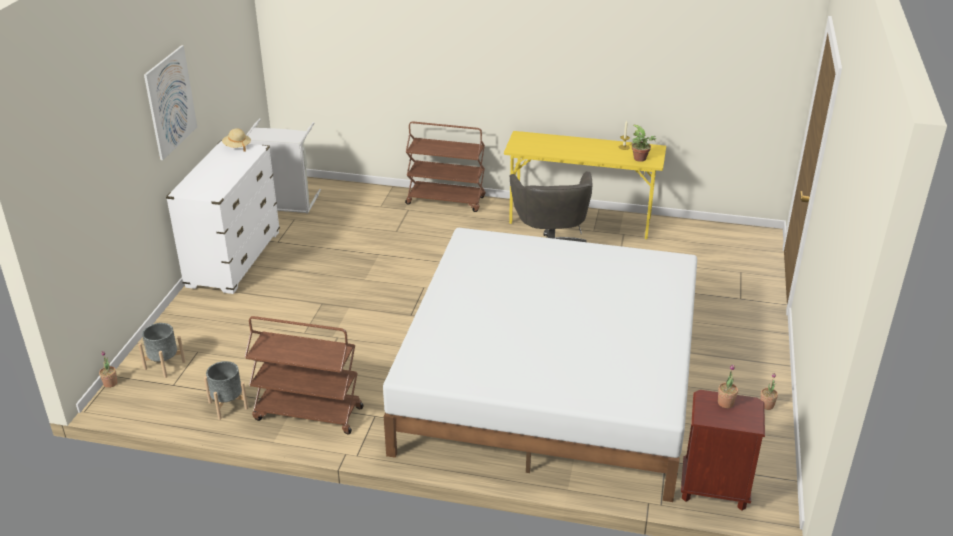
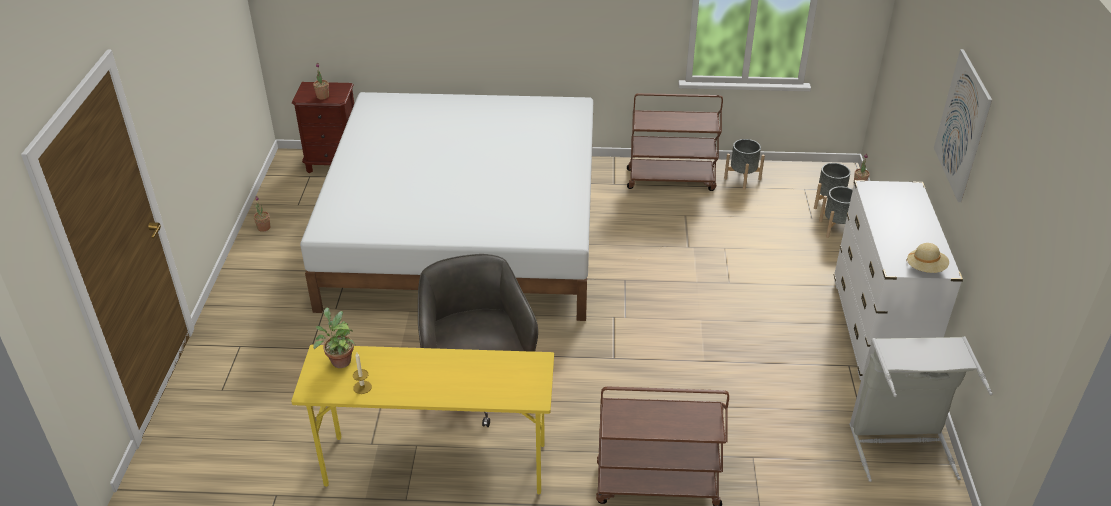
camera: 170 degrees right, 5 degrees up
none -> grey planter [819,186,853,238]

